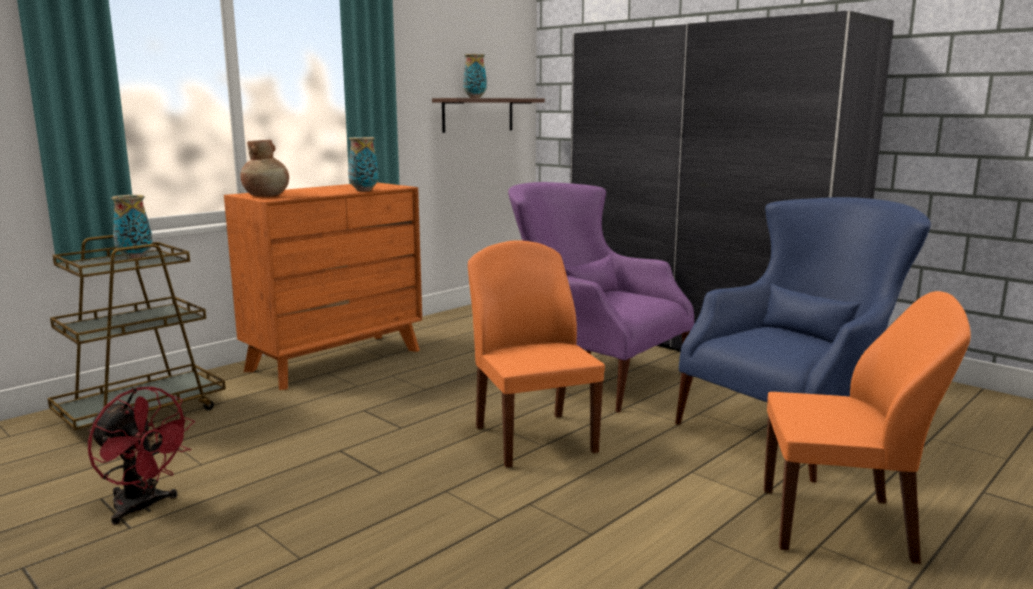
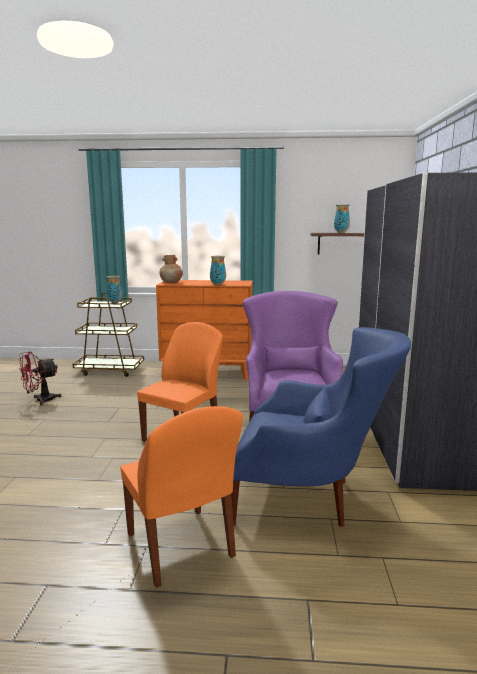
camera: 50 degrees right, 0 degrees up
red fan [88,387,195,525] -> red fan turned 60 degrees clockwise [18,351,61,406]

